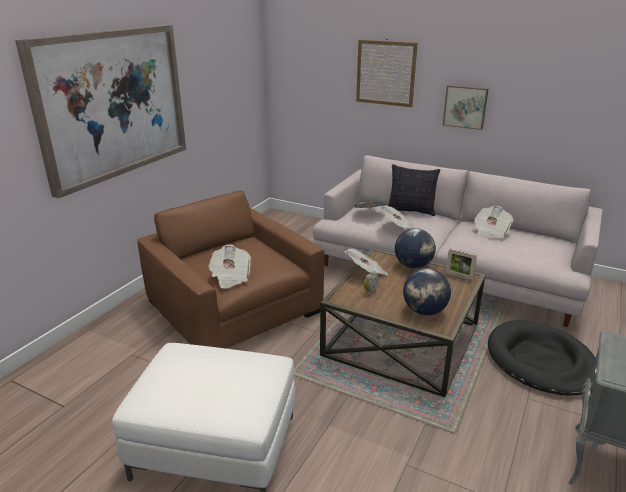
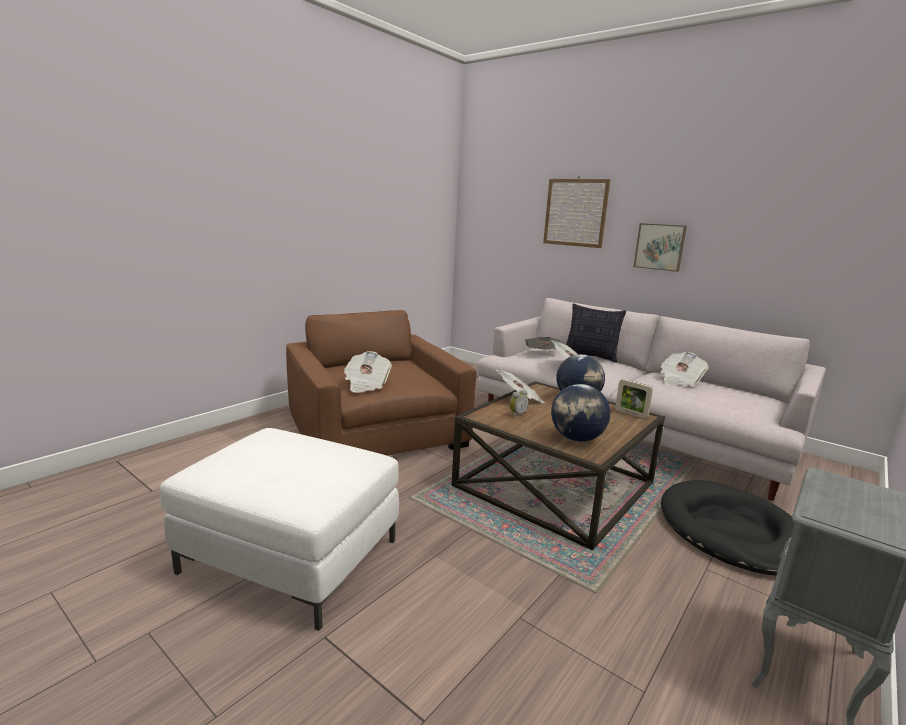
camera: 10 degrees right, 10 degrees down
picture [15,25,186,198] -> none

